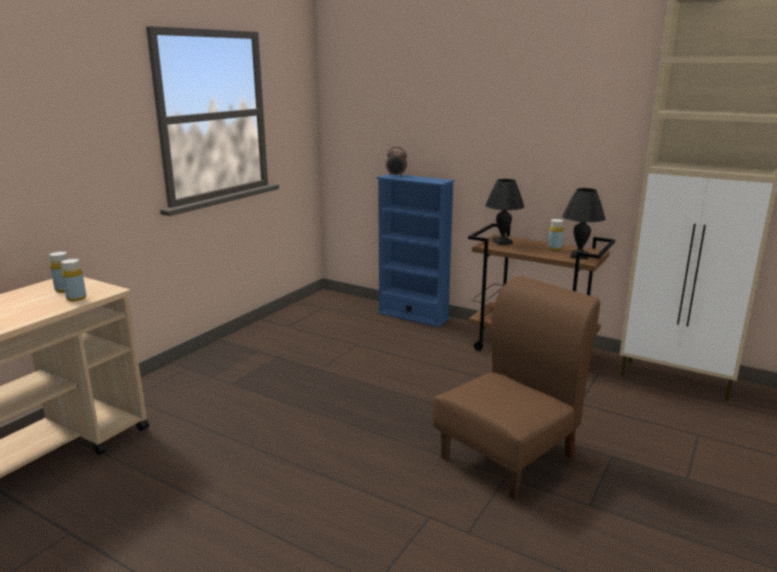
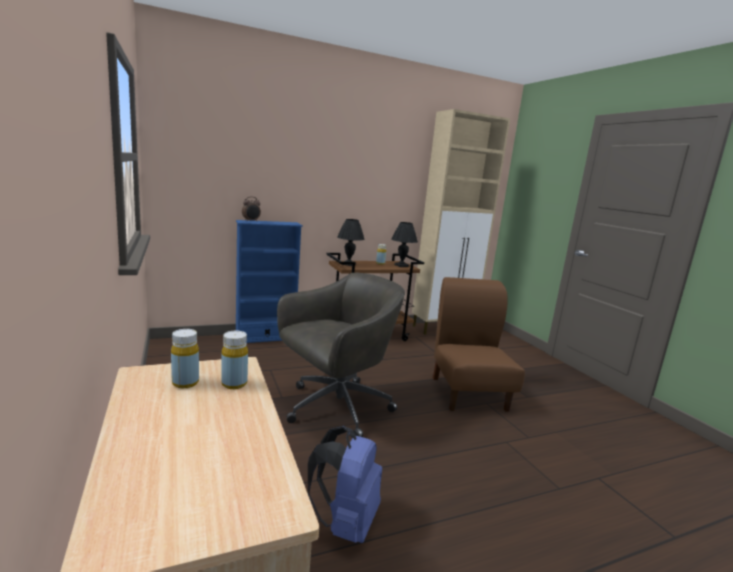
camera: 55 degrees left, 5 degrees down
none -> grey office chair [277,273,405,437]
none -> blue backpack [308,426,382,543]

